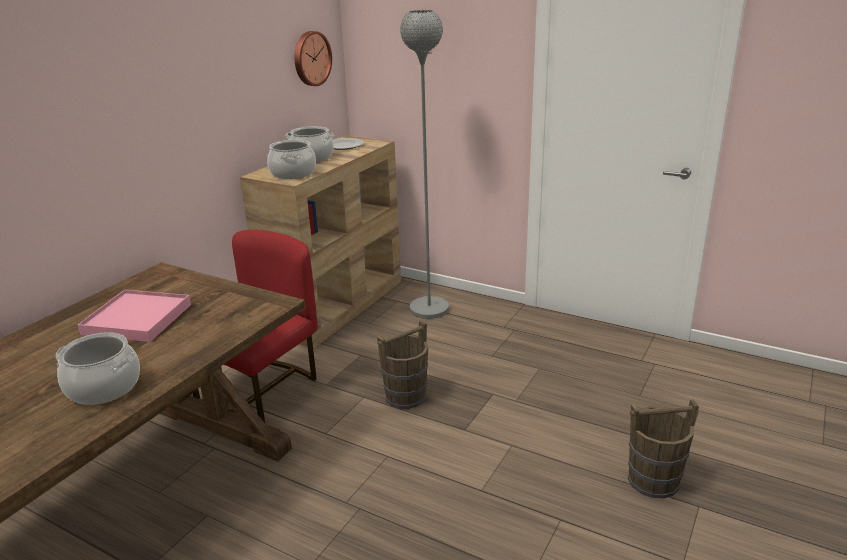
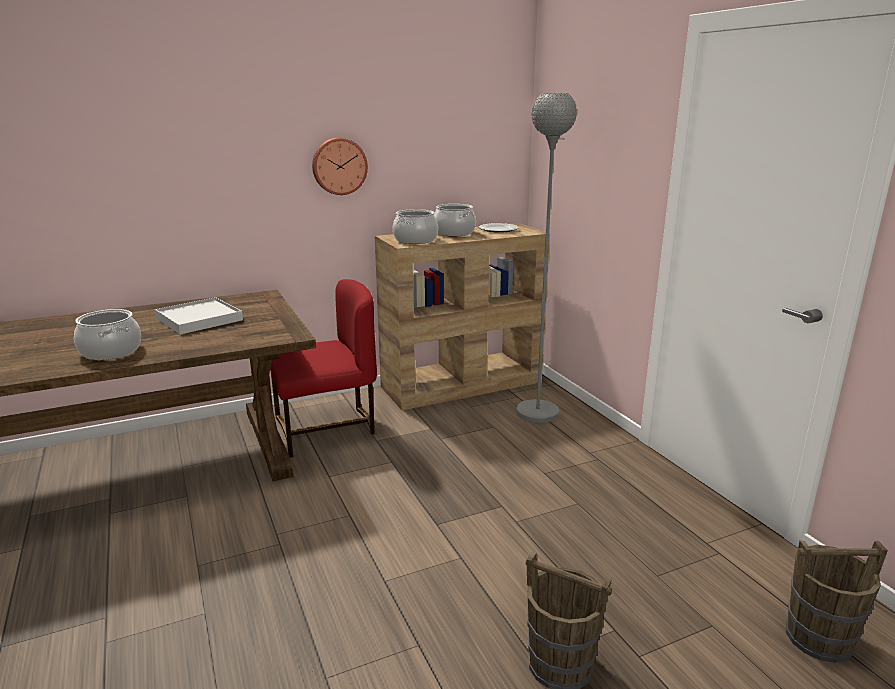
camera: 35 degrees right, 5 degrees down
pink tray [78,290,191,342] -> white tray [155,297,243,335]
wall clock [295,31,332,86] -> wall clock moved to [312,138,368,195]
brown bucket [377,320,428,409] -> brown bucket moved to [786,540,888,663]

